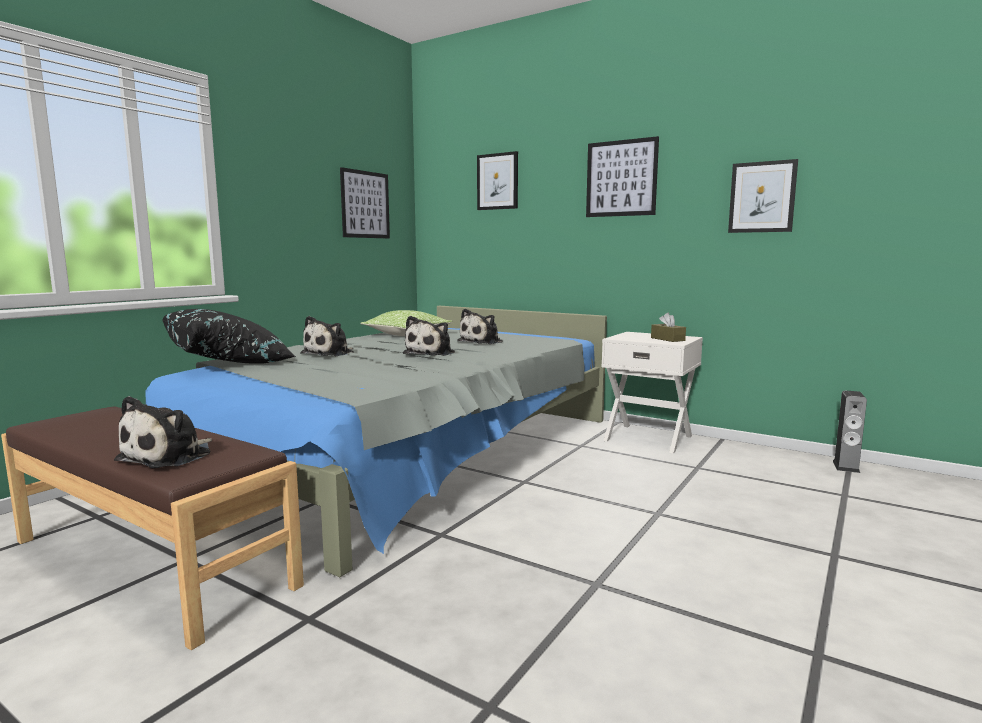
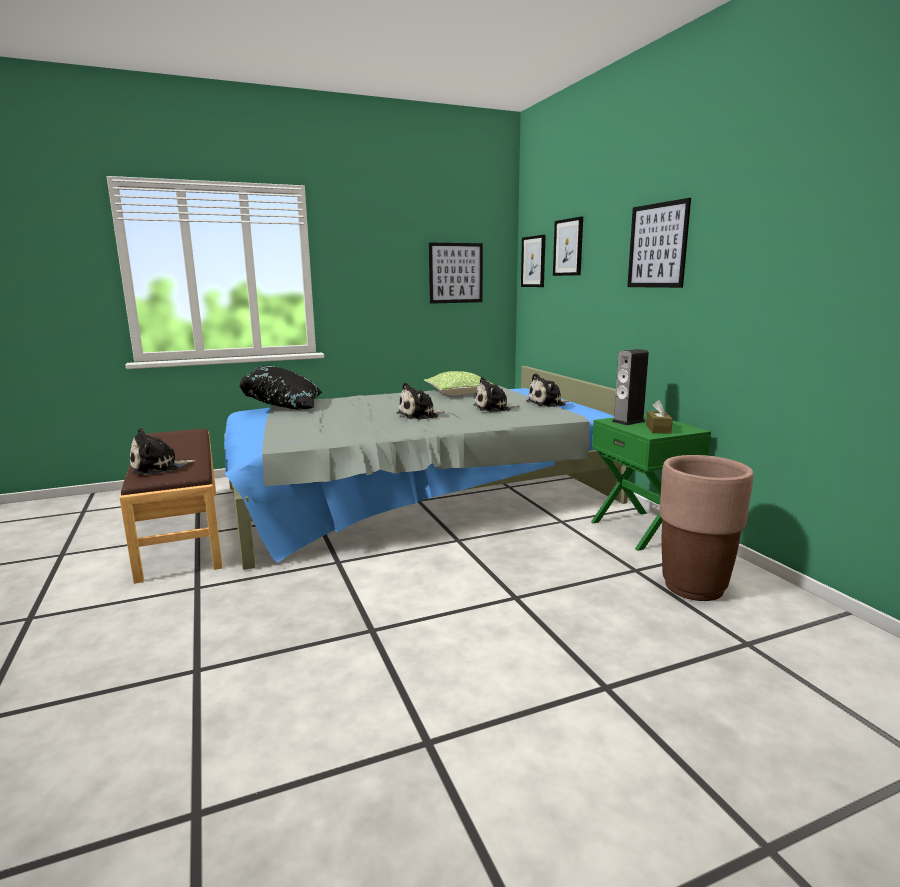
camera: 35 degrees right, 5 degrees up
plush toy [301,316,354,356] -> plush toy moved to [526,373,569,407]
white nightstand [601,332,703,454] -> green nightstand [591,414,711,551]
picture [728,159,798,233] -> picture moved to [521,235,546,287]
speaker [833,390,867,473] -> speaker moved to [612,349,649,426]
none -> brown planter [659,455,753,601]

